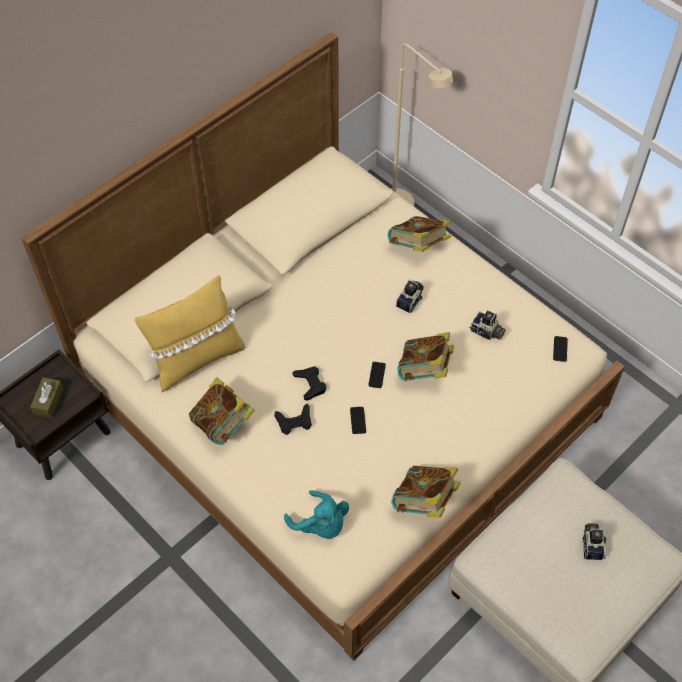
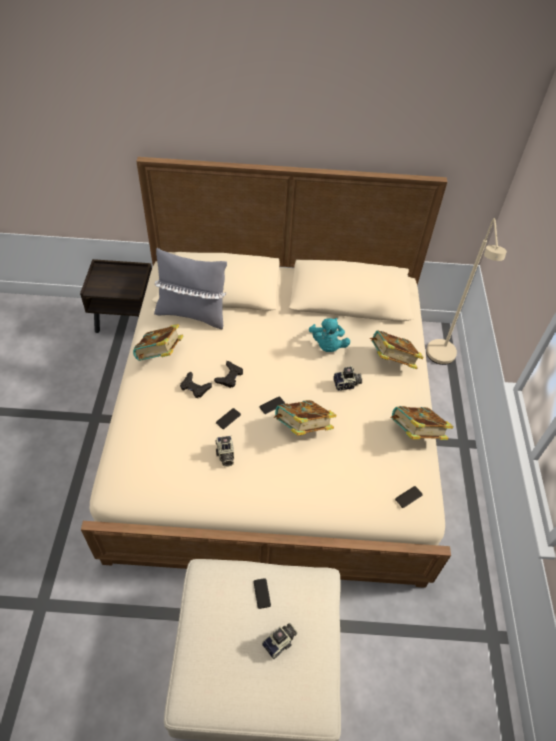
camera: 45 degrees right, 5 degrees down
brown tissue box [30,377,63,418] -> none
yellow pillow [134,275,245,392] -> grey pillow [154,248,227,329]
turquoise plush toy [284,490,349,539] -> turquoise plush toy moved to [309,318,350,352]
book [392,466,461,518] -> book moved to [390,406,454,440]
camera [470,311,506,340] -> camera moved to [215,436,234,467]
none -> phone [254,578,271,609]

